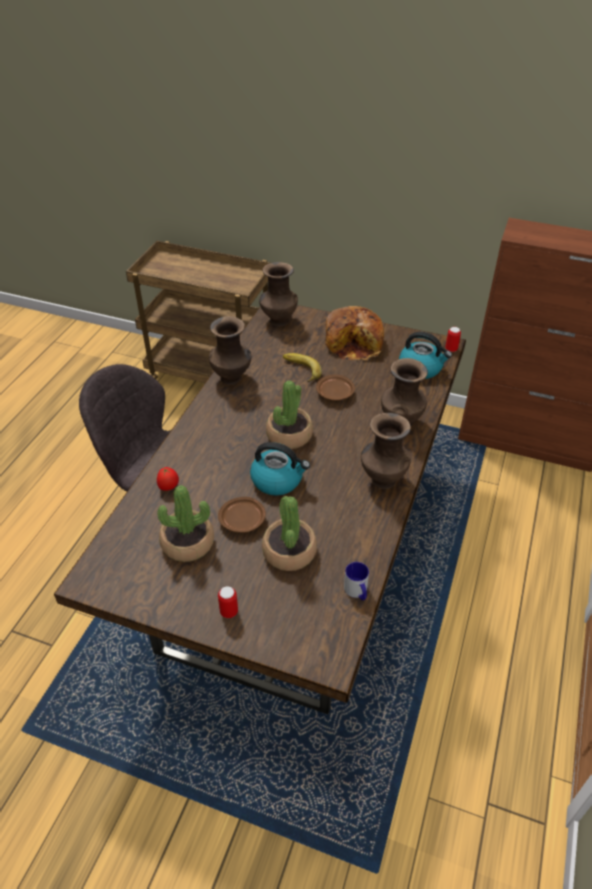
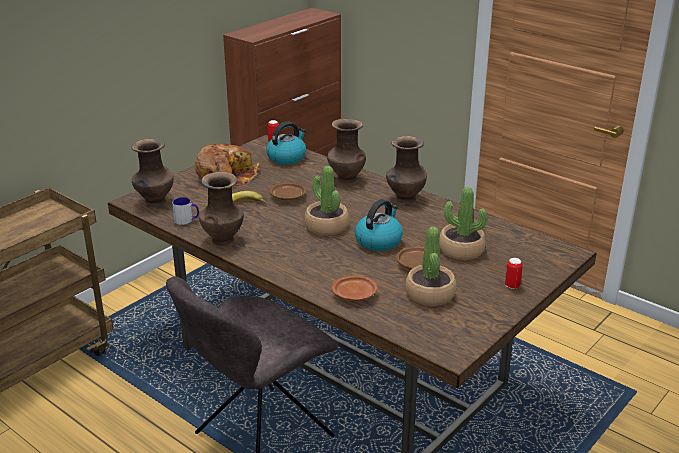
camera: 70 degrees left, 15 degrees down
tomato [157,467,179,491] -> brown plate [332,275,377,301]
mug [344,562,369,600] -> mug moved to [172,197,199,225]

